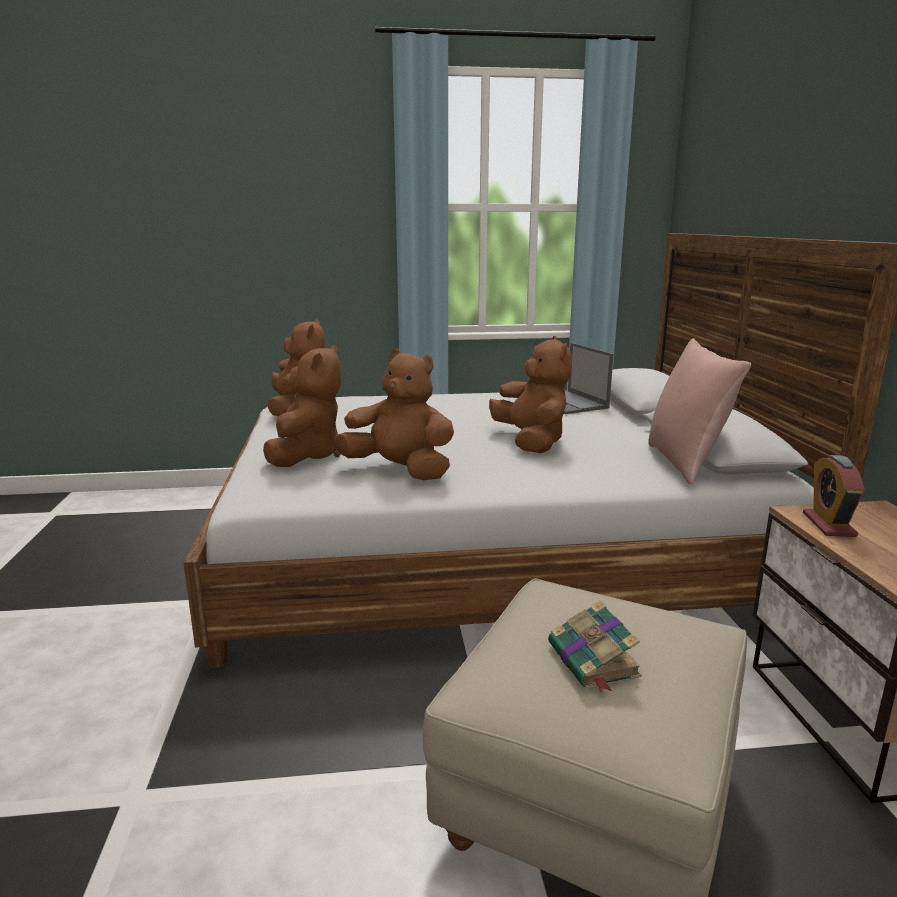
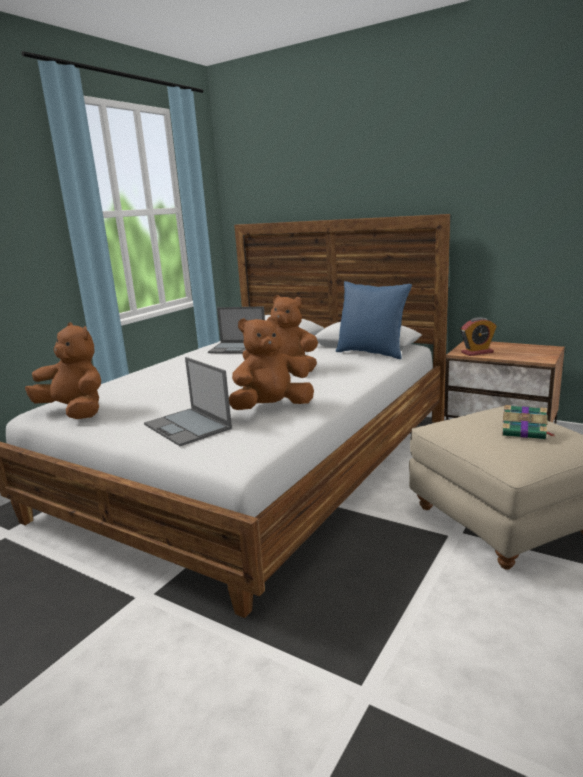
camera: 50 degrees left, 0 degrees up
brown plush toy [263,345,341,467] -> laptop [144,357,232,446]
pink pillow [648,338,751,485] -> blue pillow [336,281,412,359]
alarm clock [803,455,865,537] -> alarm clock turned 60 degrees counterclockwise [460,317,497,356]

